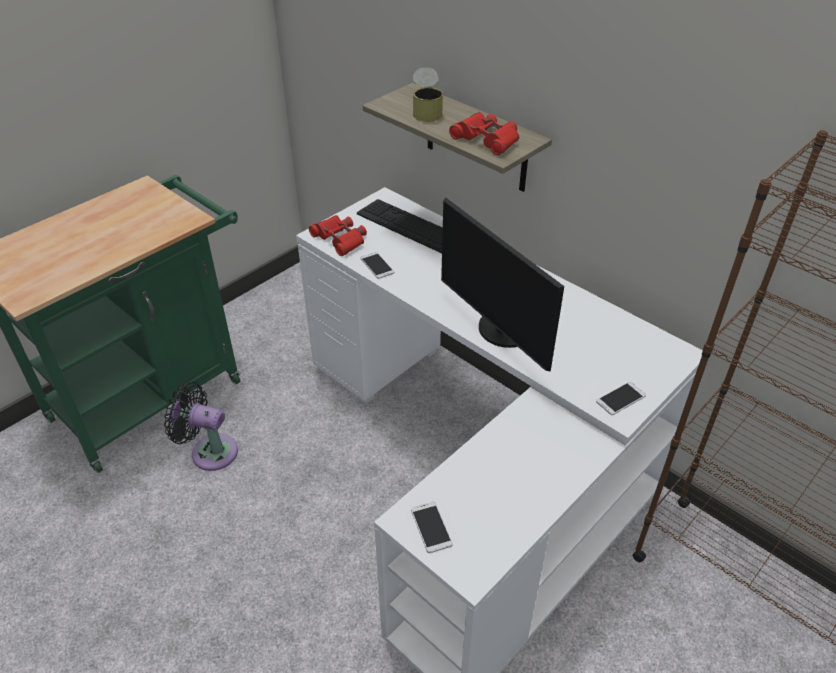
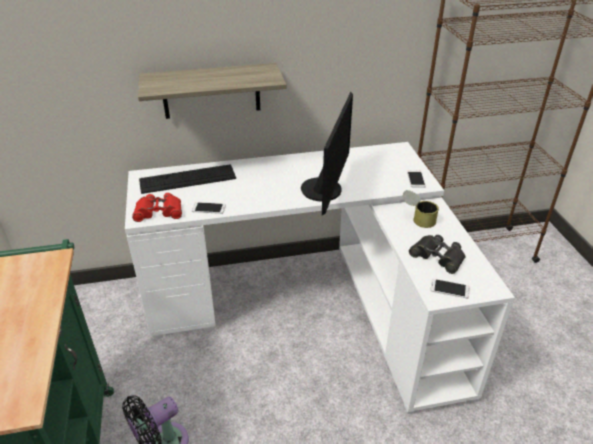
camera: 55 degrees left, 5 degrees down
can [413,67,443,122] -> can moved to [403,190,439,228]
monitor [441,197,564,372] -> monitor turned 75 degrees counterclockwise [301,92,353,215]
red binoculars [449,112,519,155] -> none
none -> black binoculars [409,235,466,274]

